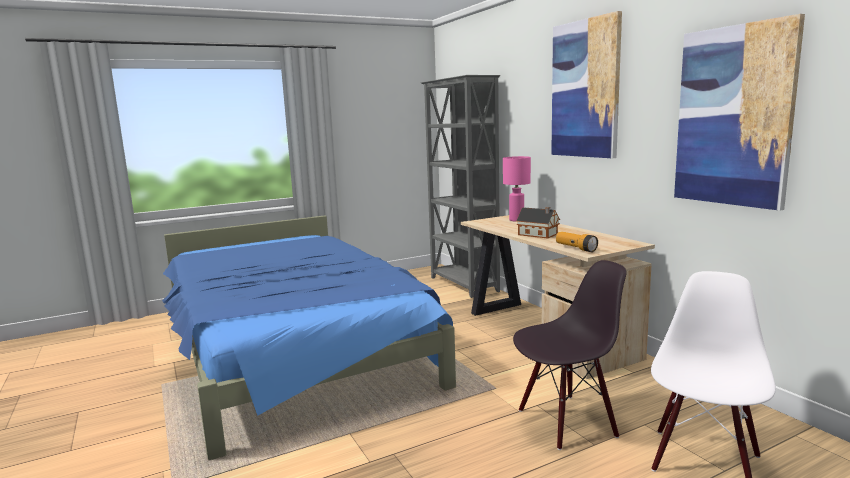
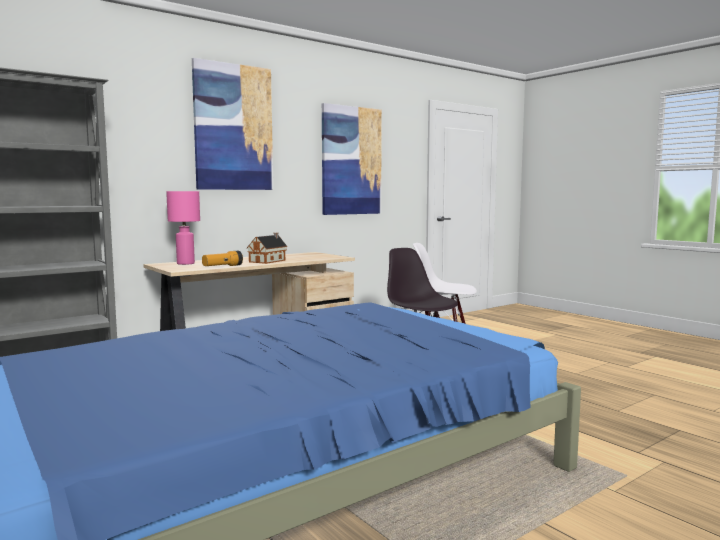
camera: 100 degrees left, 5 degrees down
flashlight [556,232,598,252] -> flashlight moved to [202,251,243,266]

